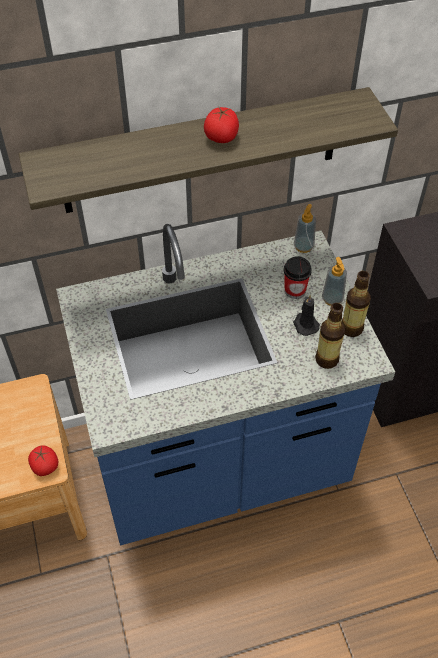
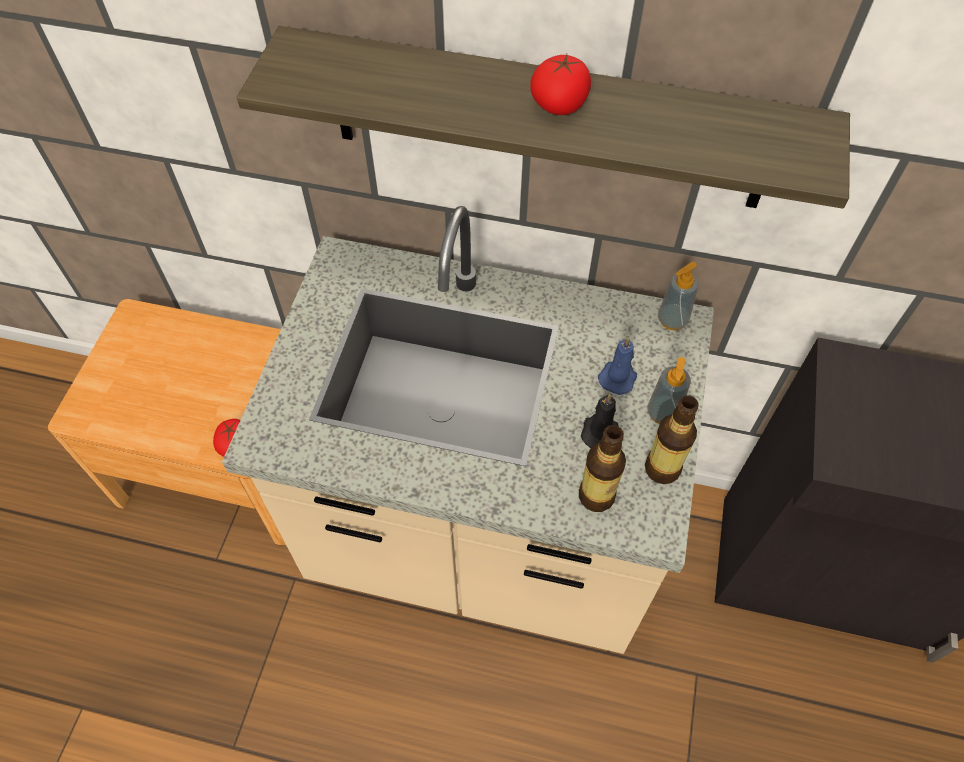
camera: 30 degrees right, 5 degrees up
blue counter [56,224,395,545] -> beige counter [222,206,714,654]
cup [284,256,312,299] -> blue candle [598,336,637,395]

